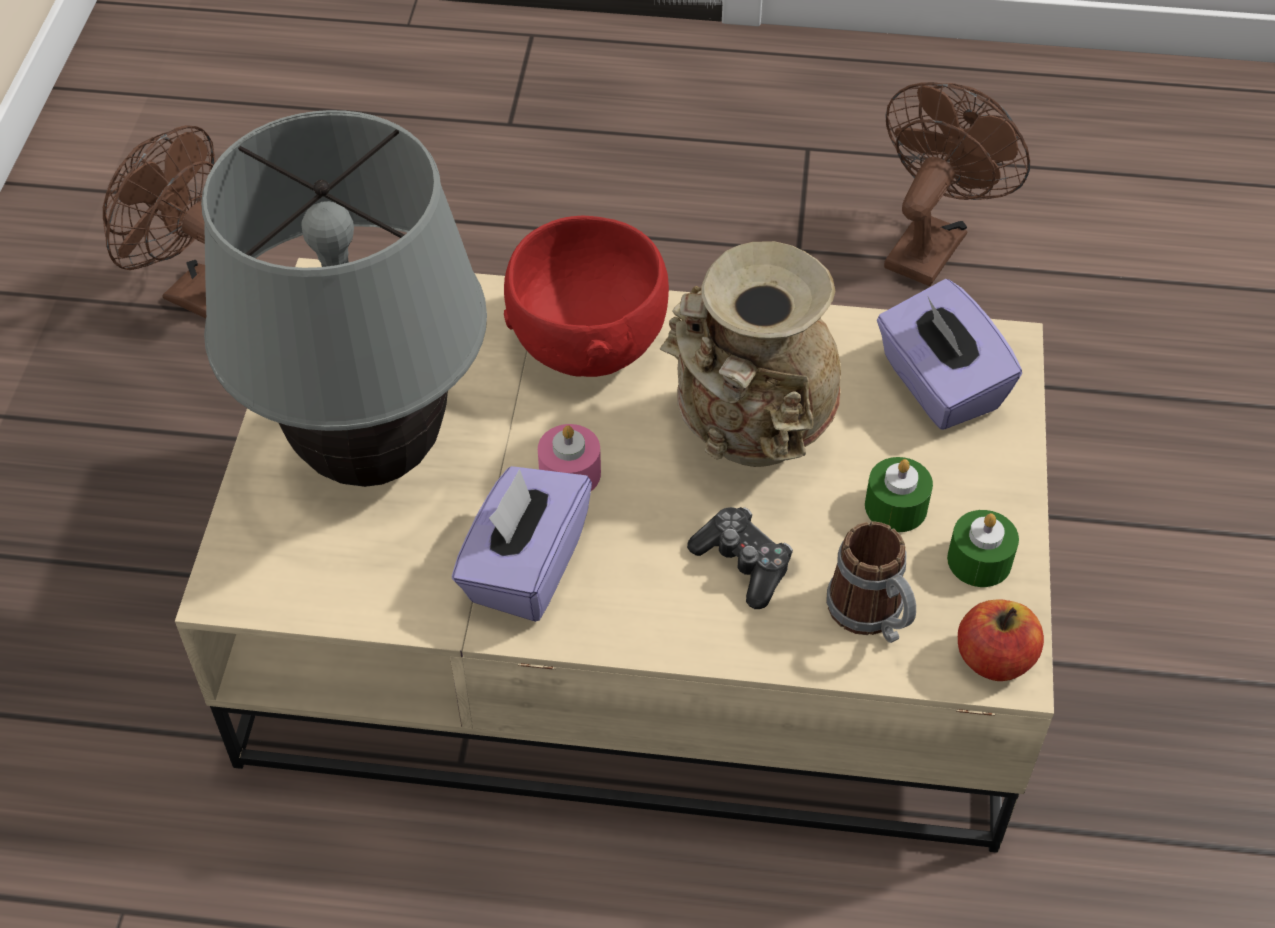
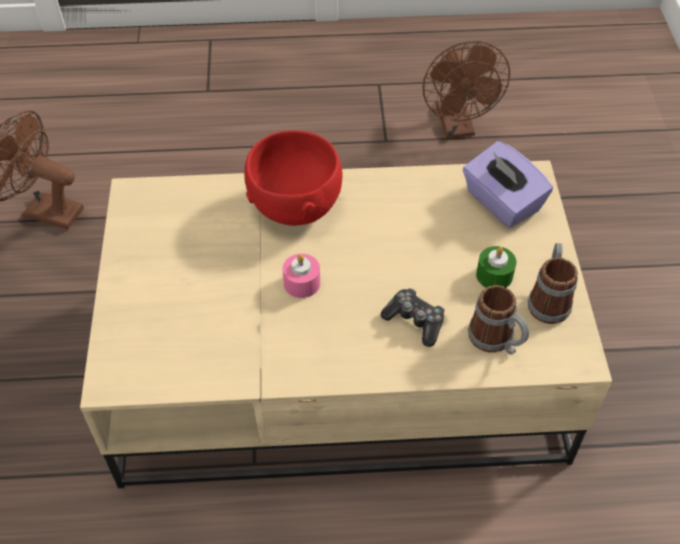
camera: 10 degrees left, 0 degrees up
grey table lamp [201,110,487,487] -> none
purple tissue box [452,466,592,622] -> none
beige vase [660,241,841,467] -> none
brown fan [884,82,1030,286] -> brown fan turned 150 degrees clockwise [423,41,510,139]
green candle [947,510,1019,587] -> mug [527,243,578,324]
apple [958,599,1044,681] -> none

